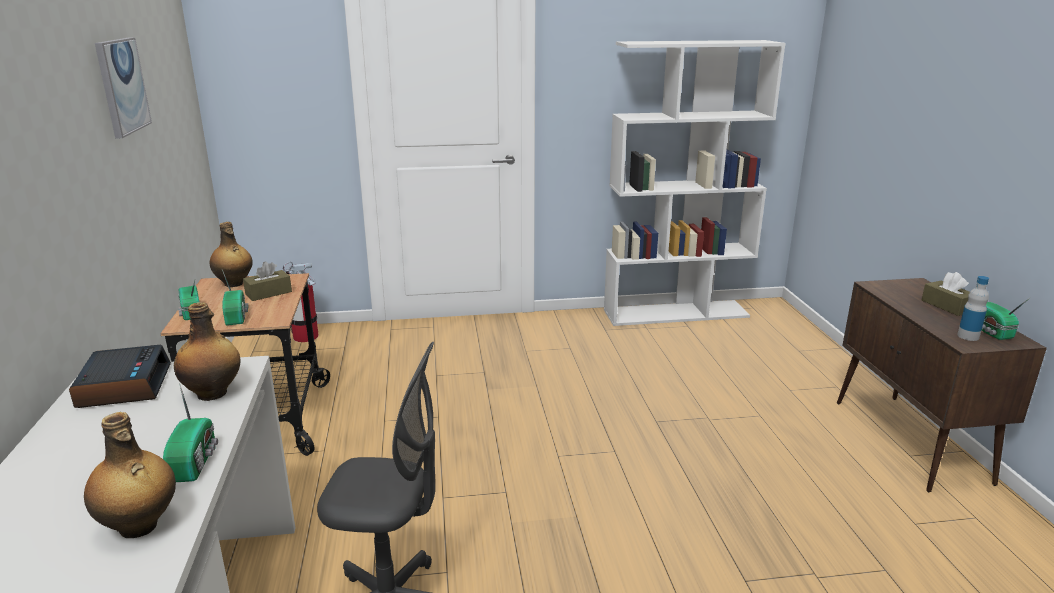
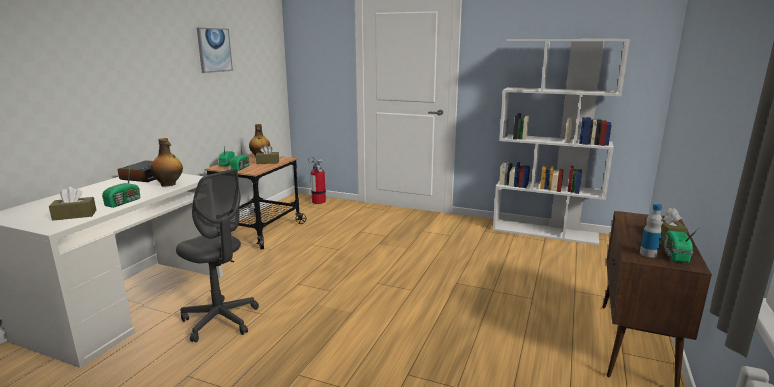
camera: 30 degrees right, 5 degrees down
bottle [84,412,176,538] -> brown tissue box [49,187,96,221]

